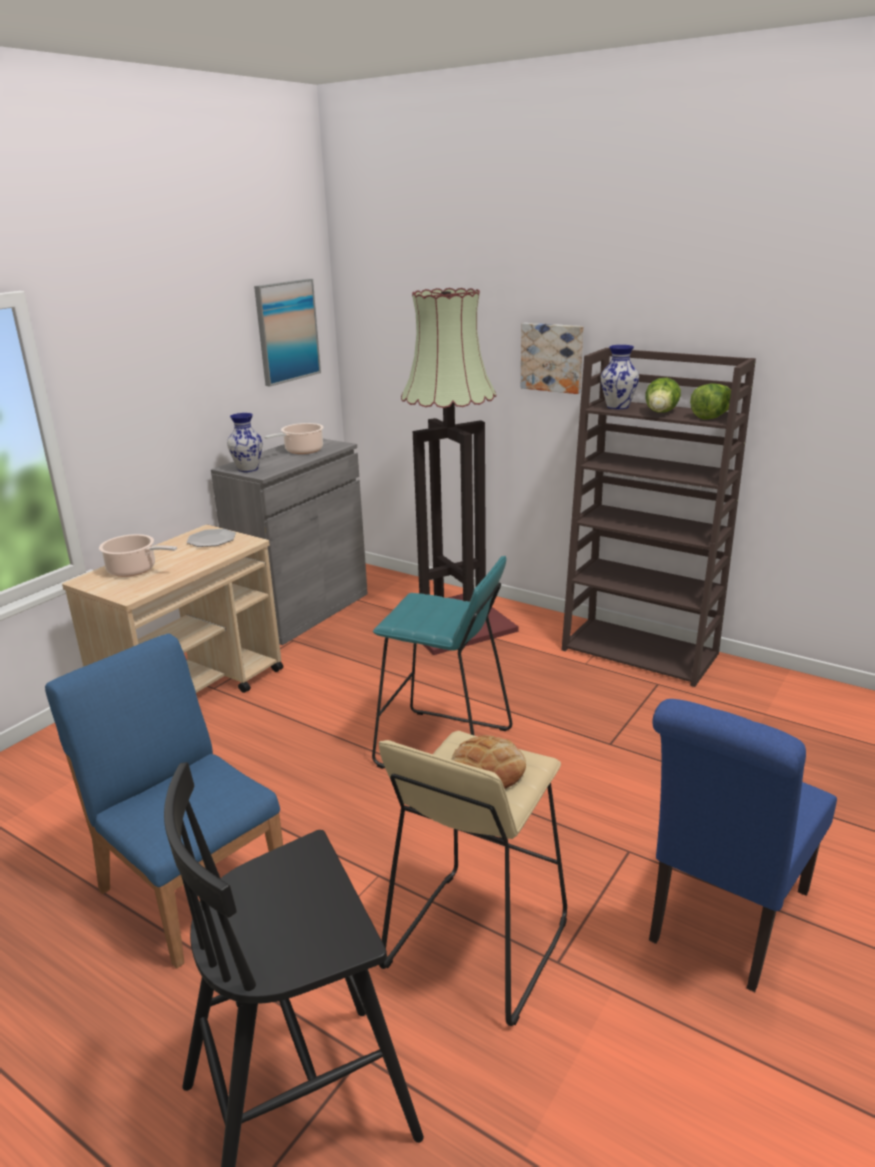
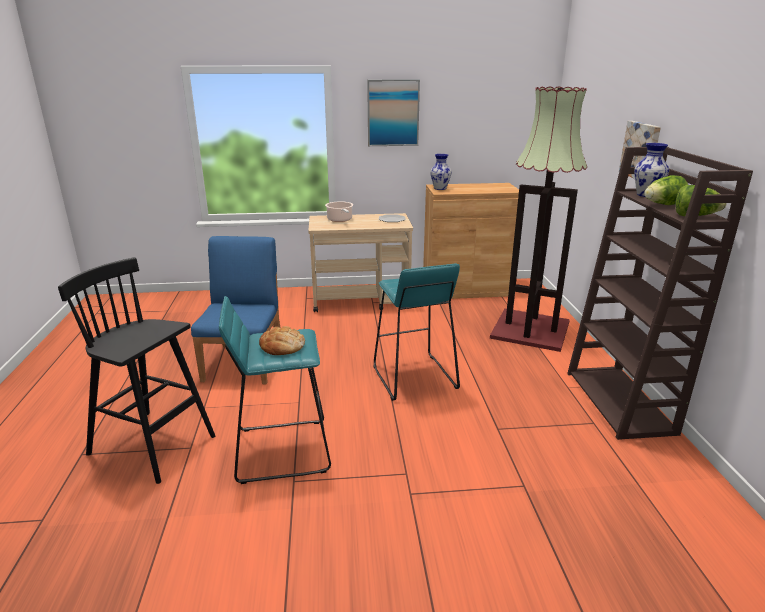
camera: 50 degrees right, 0 degrees up
grey cabinet [211,439,368,645] -> brown cabinet [423,183,519,299]
picture [254,279,321,386] -> picture moved to [367,79,420,146]
cooking pot [264,423,324,454] -> none
beige stool [379,731,567,1026] -> turquoise stool [219,296,331,484]
blue chair [649,699,837,992] -> none

